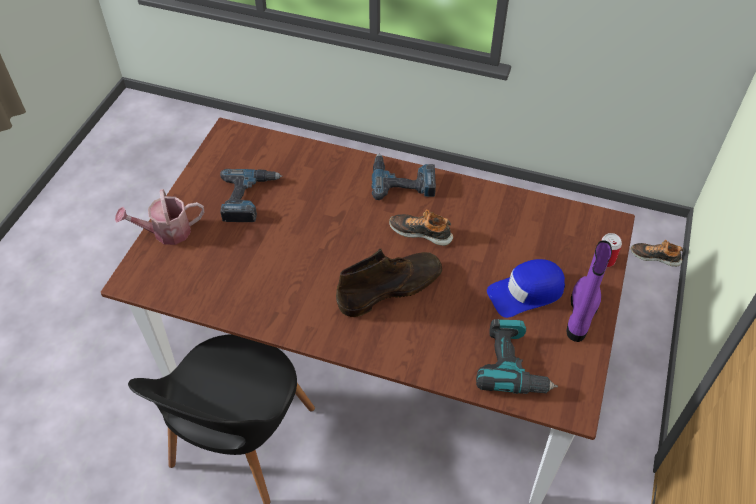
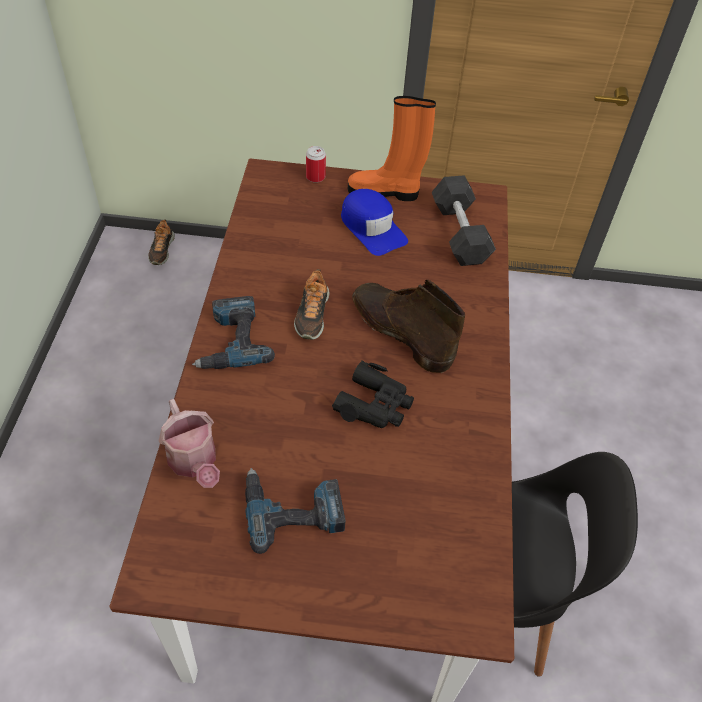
camera: 105 degrees left, 0 degrees up
watering can [115,189,204,245] -> watering can moved to [158,399,220,488]
power drill [476,319,558,394] -> black dumbbell [432,175,496,266]
purple boot [567,240,612,342] -> orange boot [348,96,436,201]
none -> black binoculars [332,360,414,428]

